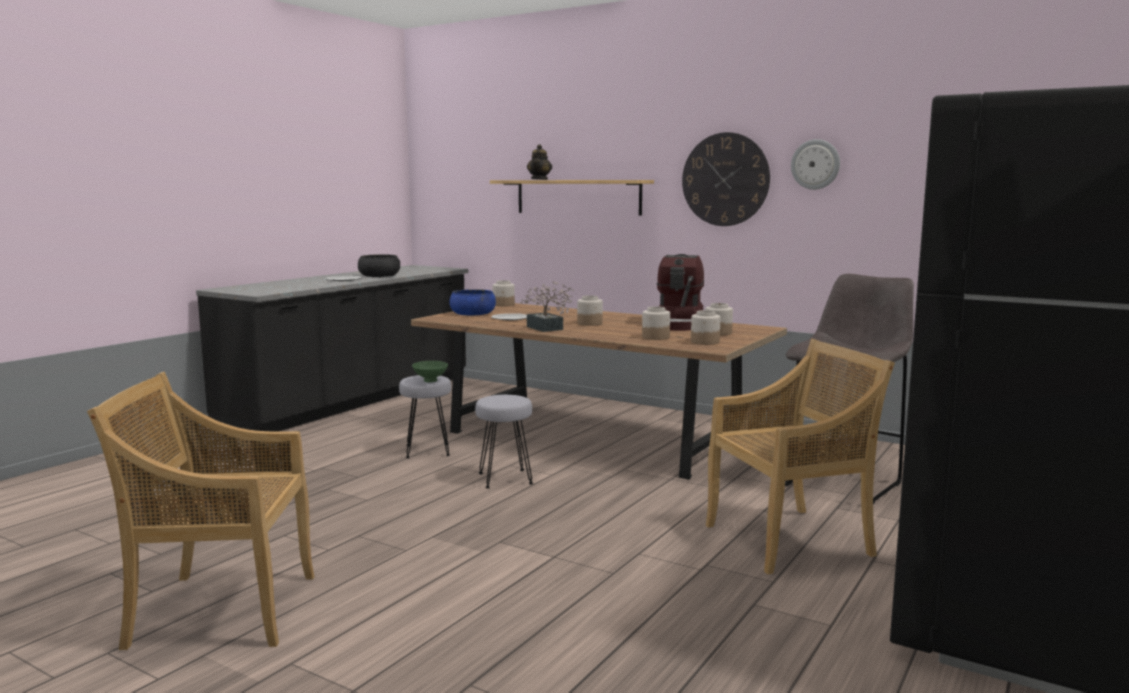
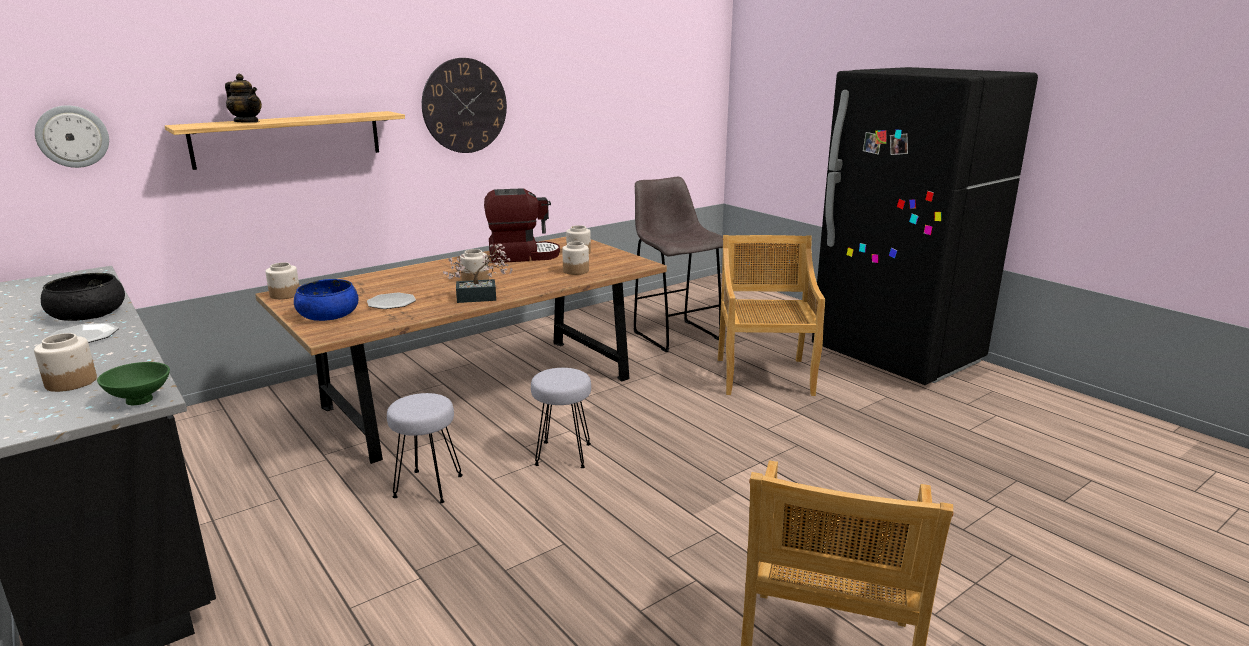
camera: 70 degrees left, 10 degrees up
green bowl [412,361,448,382] -> green bowl moved to [97,362,170,405]
coffee machine [657,254,705,331] -> coffee machine turned 45 degrees counterclockwise [484,188,560,263]
jar [691,310,720,345] -> jar moved to [34,333,97,392]
wall clock [791,139,840,190] -> wall clock moved to [35,105,109,168]

